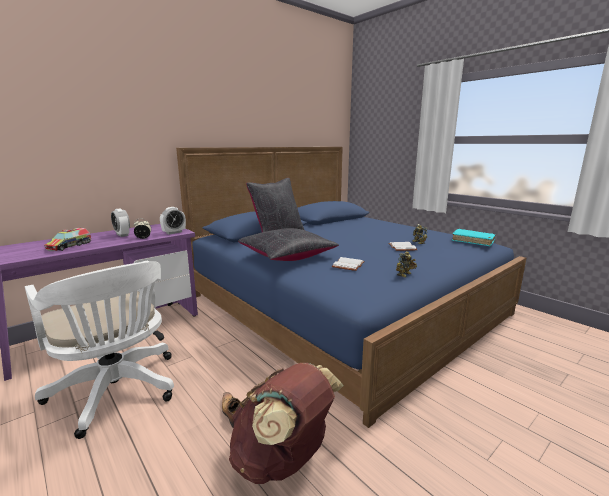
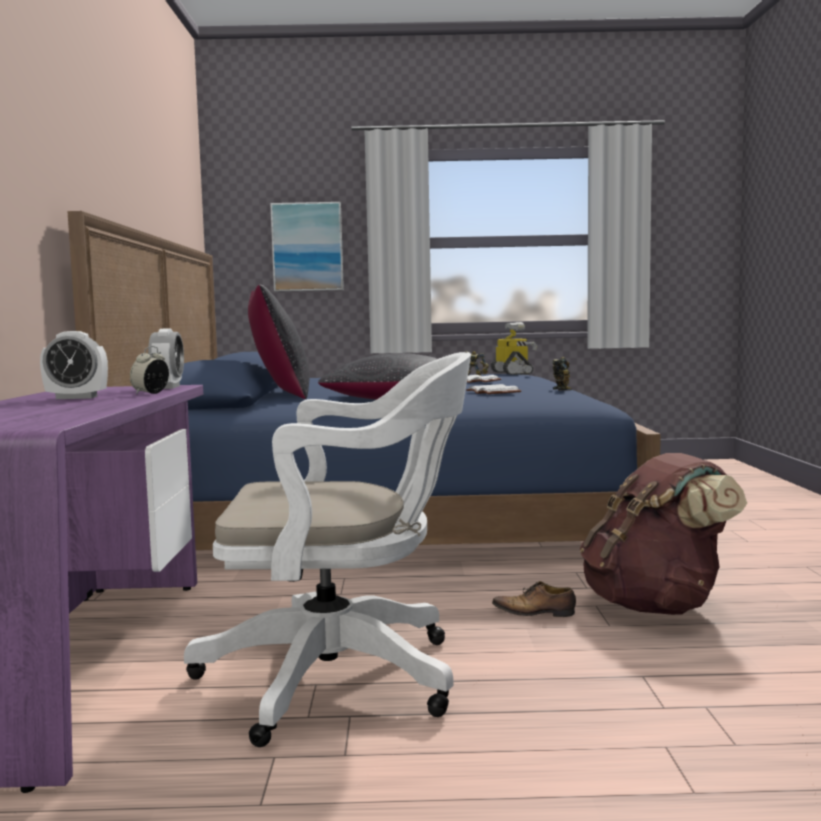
camera: 50 degrees left, 10 degrees down
toy truck [44,228,91,251] -> none
turquoise book [452,229,495,246] -> toy robot [491,322,537,375]
none -> picture [270,202,344,291]

